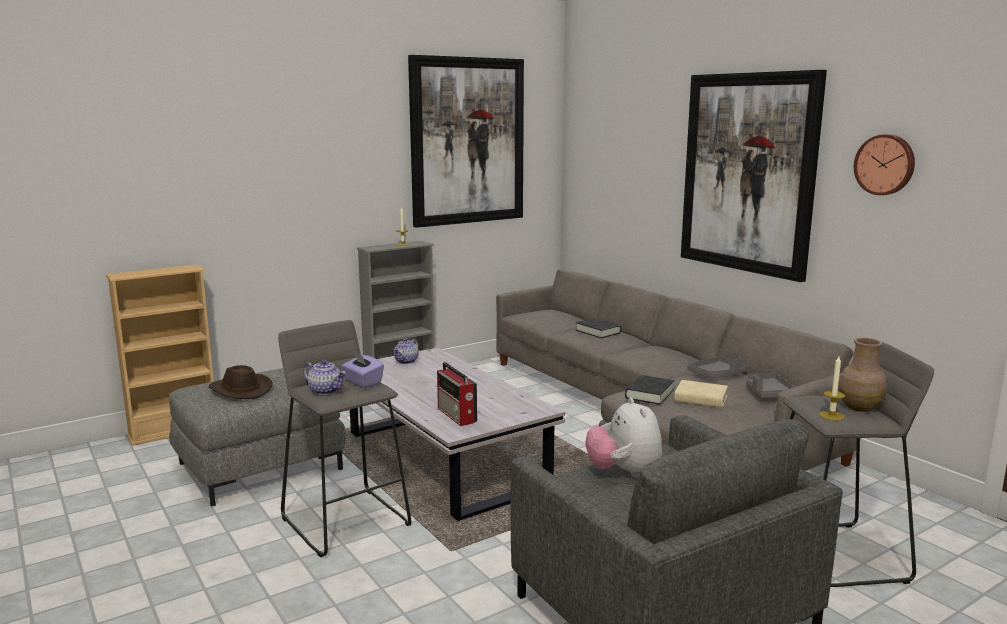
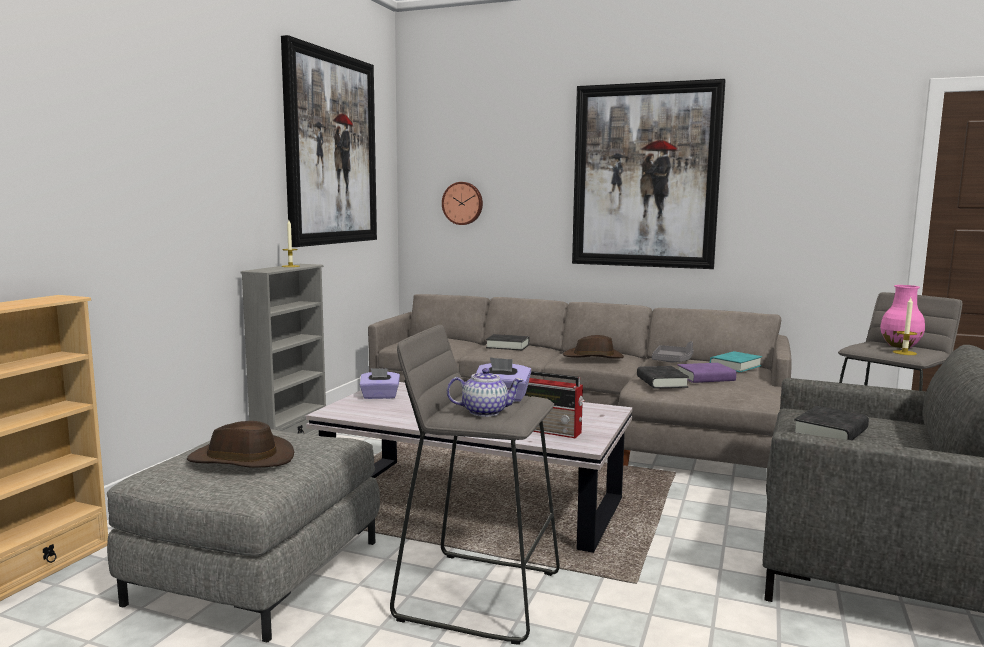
camera: 35 degrees left, 5 degrees down
teapot [393,338,419,364] -> purple tissue box [360,368,400,399]
plush toy [585,397,662,478] -> black book [793,406,869,440]
beige book [674,380,728,408] -> purple book [678,363,736,383]
grey tray [746,373,795,398] -> turquoise book [710,351,762,372]
brown vase [838,338,887,412] -> pink vase [880,285,925,348]
wall clock [854,134,915,195] -> wall clock moved to [442,182,483,225]
none -> brown hat [563,335,624,359]

